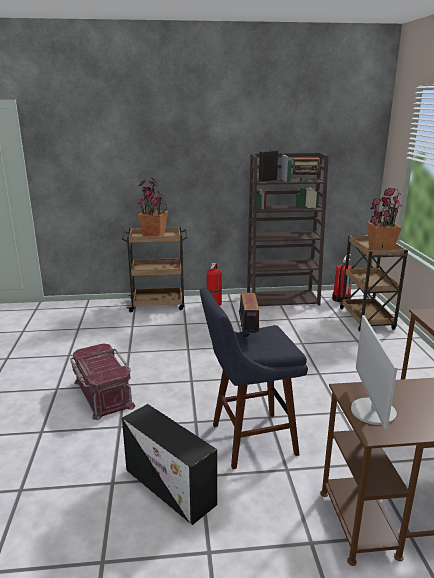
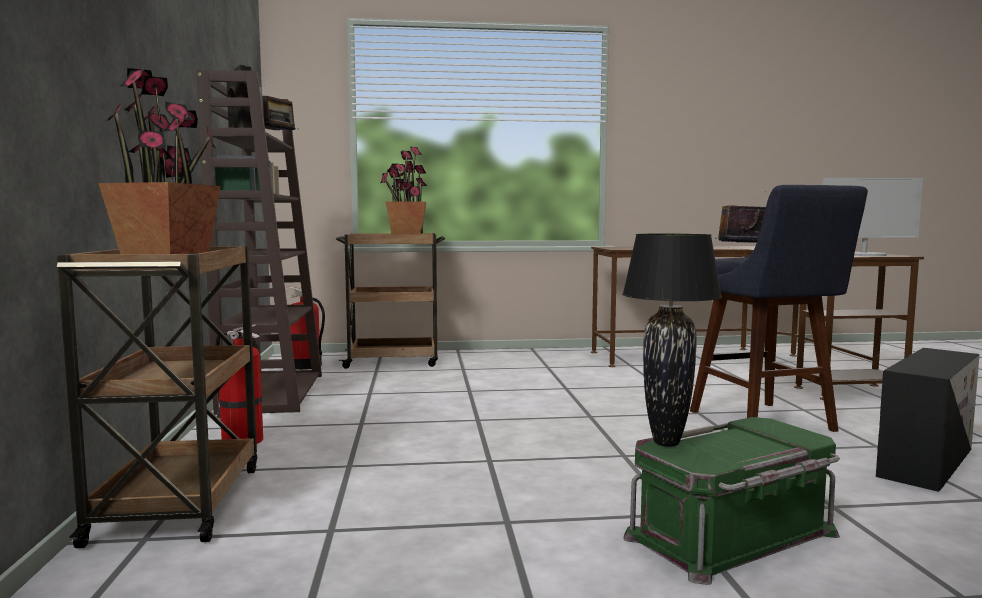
camera: 90 degrees left, 15 degrees down
red storage box [70,343,135,420] -> green storage box [623,417,840,585]
none -> black table lamp [622,234,722,447]

